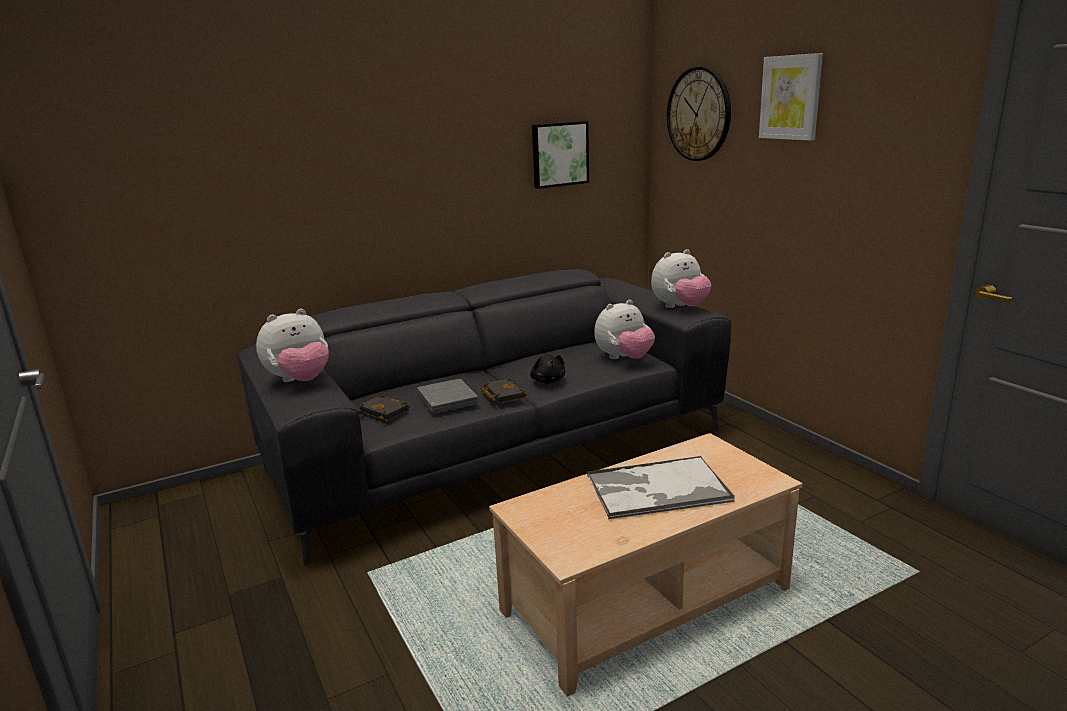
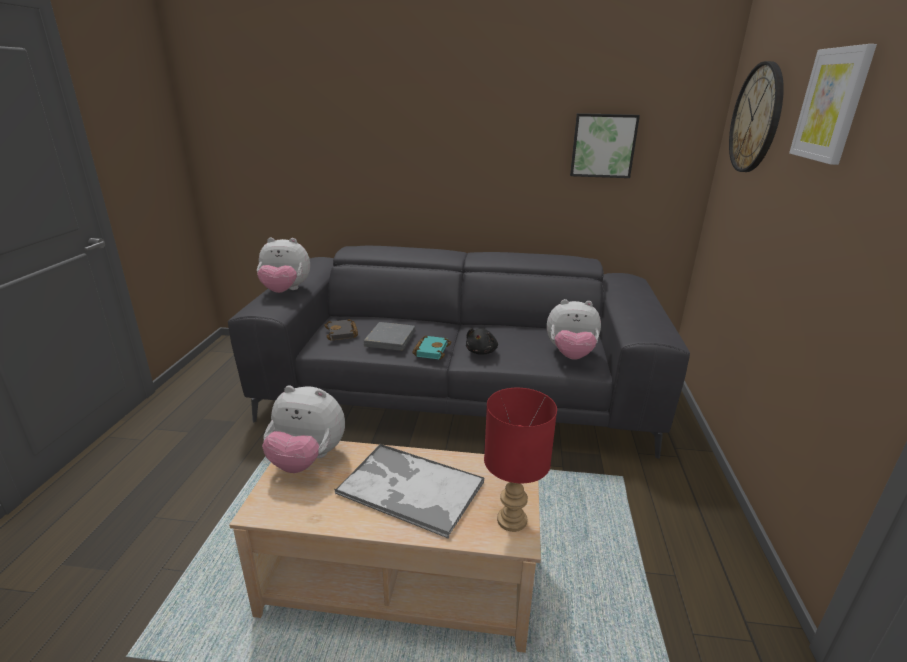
camera: 35 degrees right, 5 degrees up
black book [481,378,527,404] -> turquoise book [412,336,451,359]
plush toy [651,249,712,308] -> plush toy moved to [262,385,345,473]
none -> red table lamp [484,388,557,532]

